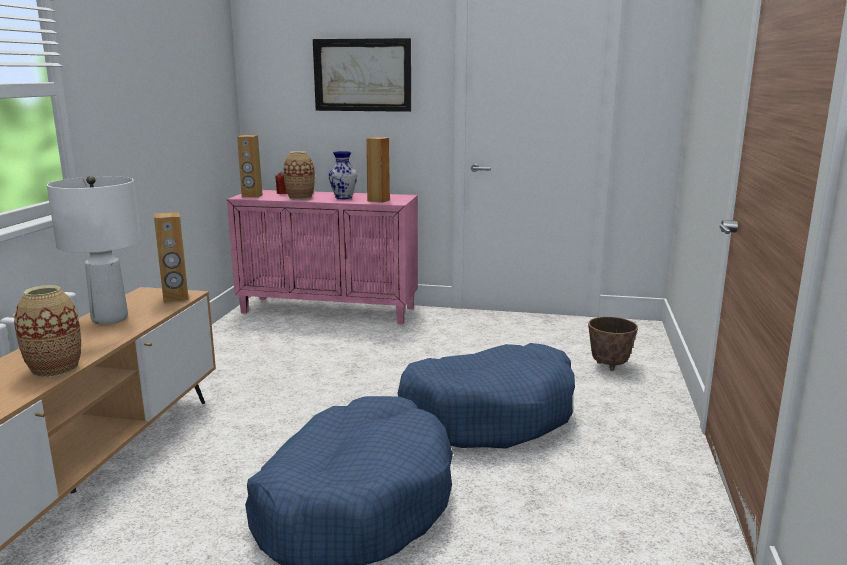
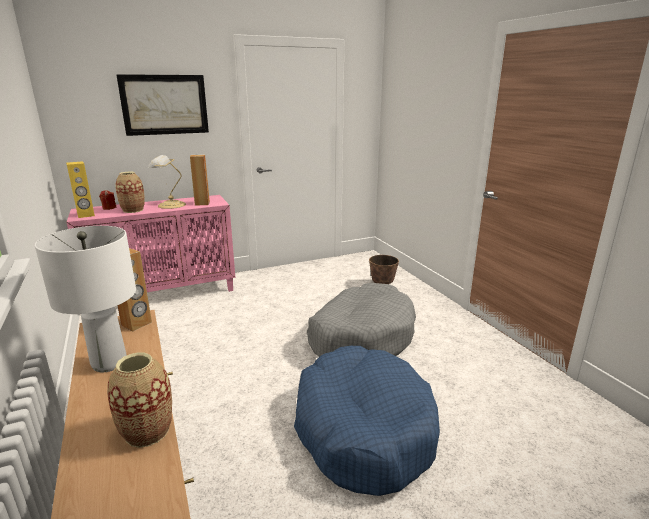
camera: 35 degrees left, 5 degrees up
brown speaker [237,135,262,198] -> yellow speaker [66,161,95,218]
vase [328,151,357,199] -> table lamp [148,155,186,209]
blue dog bed [398,343,575,449] -> grey dog bed [307,283,416,357]

